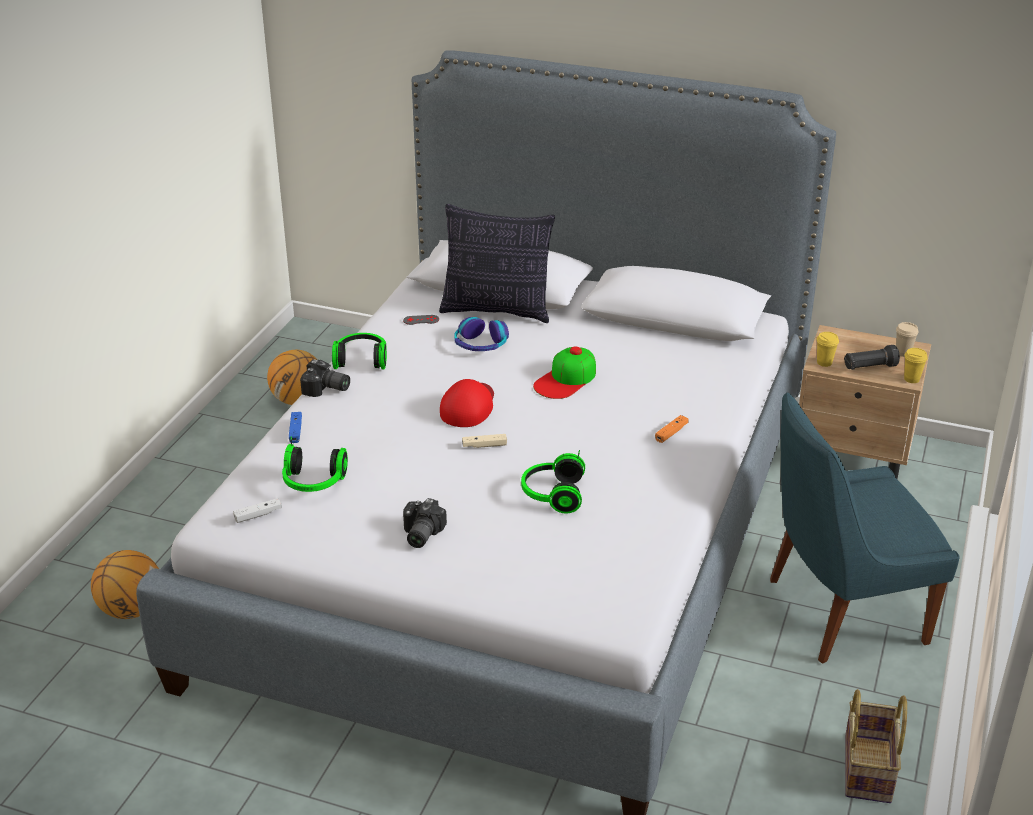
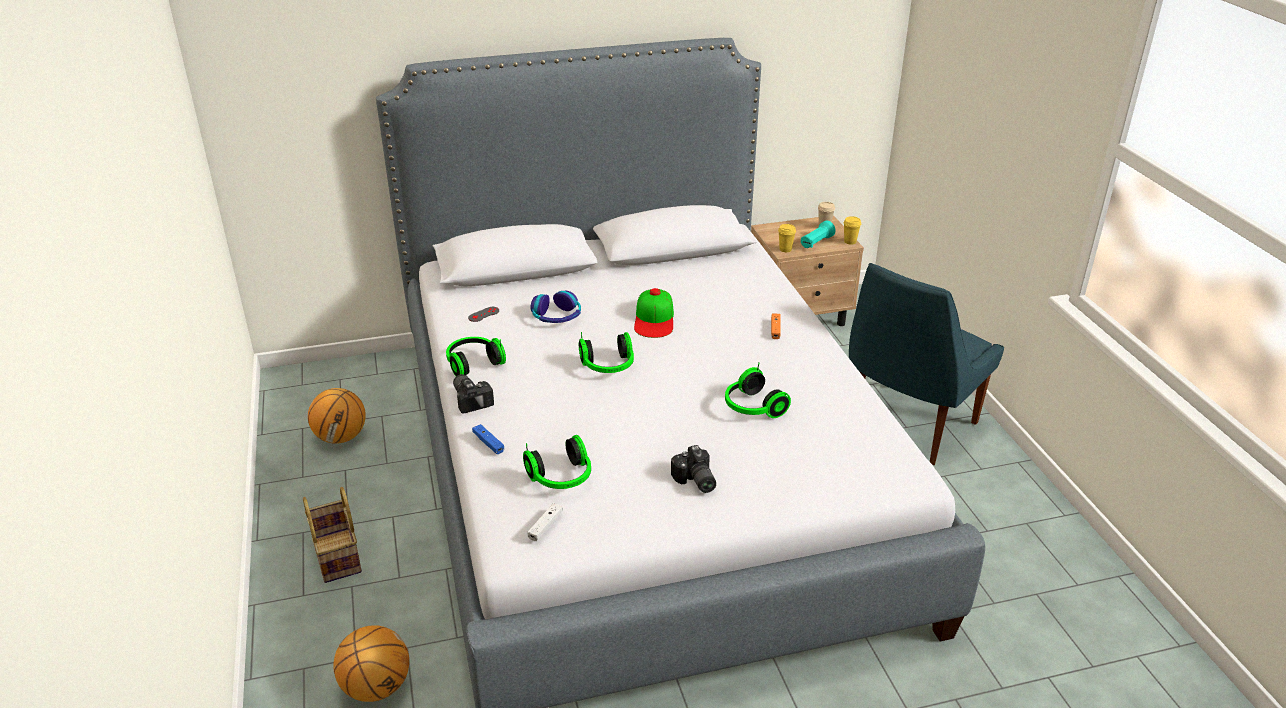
camera: 35 degrees left, 0 degrees up
camera [300,359,350,397] -> camera turned 105 degrees counterclockwise [453,374,494,414]
pillow [439,204,555,323] -> none
red cap [440,379,494,427] -> headphones [579,332,634,373]
beige game controller [462,434,507,448] -> none
black flashlight [844,345,900,370] -> turquoise flashlight [801,221,836,248]
basket [845,689,907,803] -> basket moved to [303,487,362,583]

